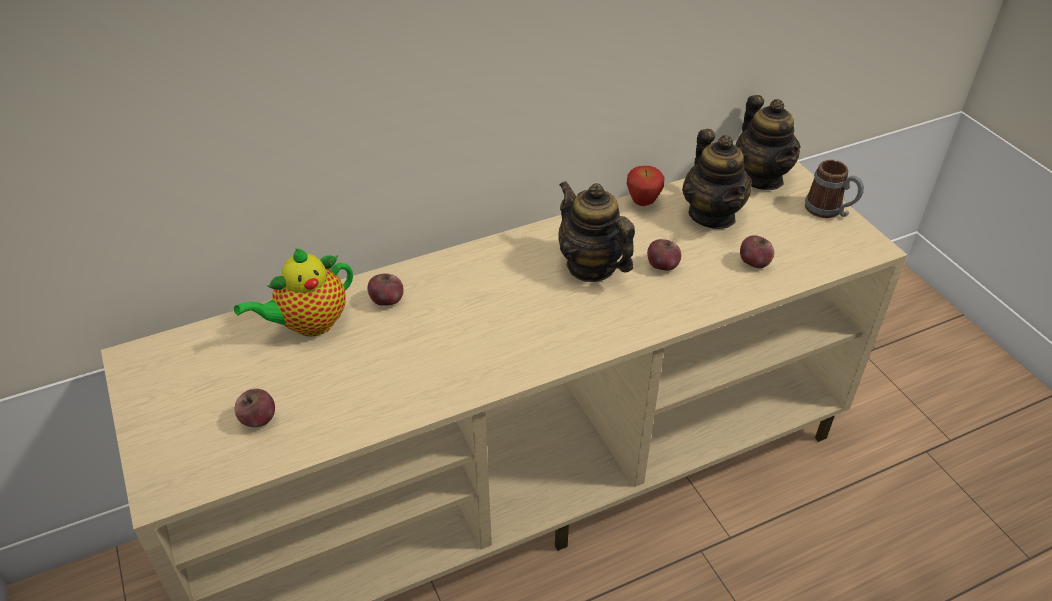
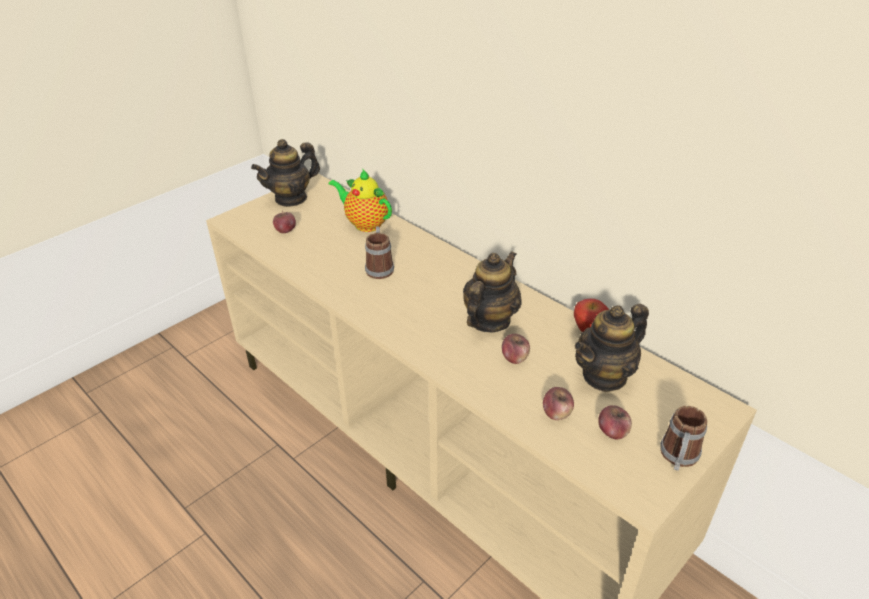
camera: 70 degrees right, 5 degrees down
apple [367,274,404,306] -> apple moved to [598,405,632,439]
teapot [735,95,800,190] -> teapot moved to [251,139,320,207]
none -> mug [365,227,394,279]

